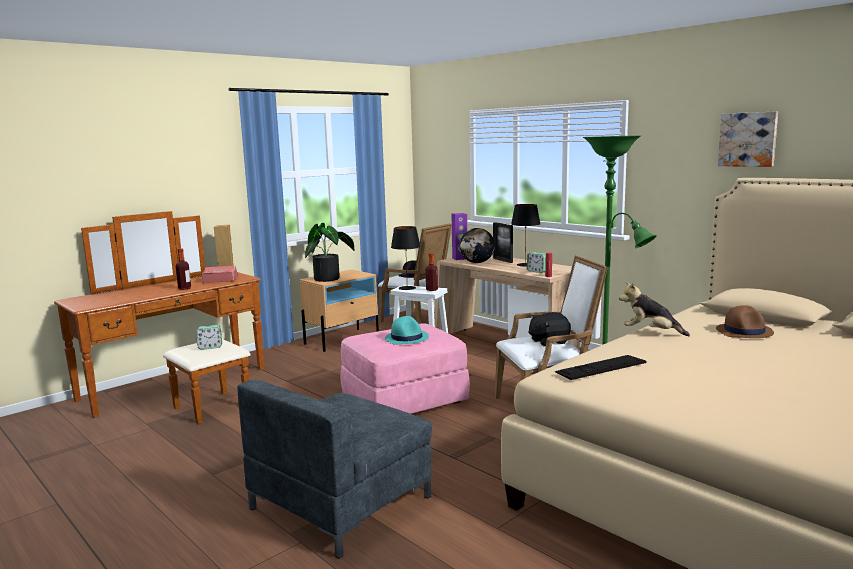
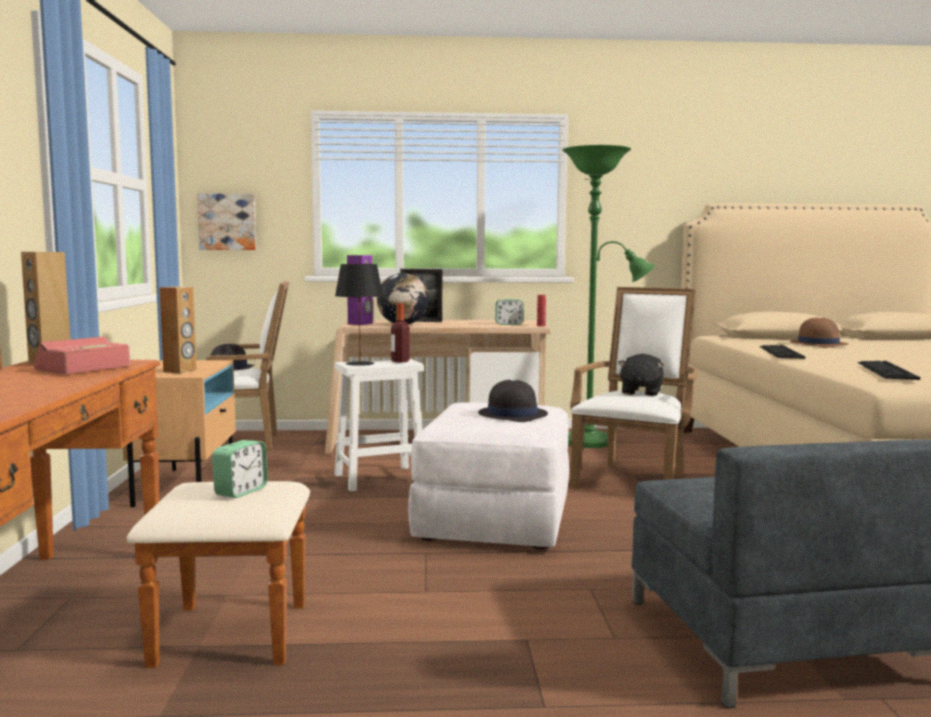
camera: 50 degrees left, 5 degrees down
bottle [176,248,191,290] -> none
potted plant [305,223,355,282] -> brown speaker [160,287,197,373]
pink ottoman [340,323,470,414] -> white ottoman [408,402,569,550]
turquoise hat [385,316,429,345] -> black hat [478,380,548,422]
black table lamp [511,204,540,266] -> none
plush toy [619,282,690,336] -> keyboard [760,345,805,359]
picture [718,112,778,167] -> picture moved to [197,193,256,250]

